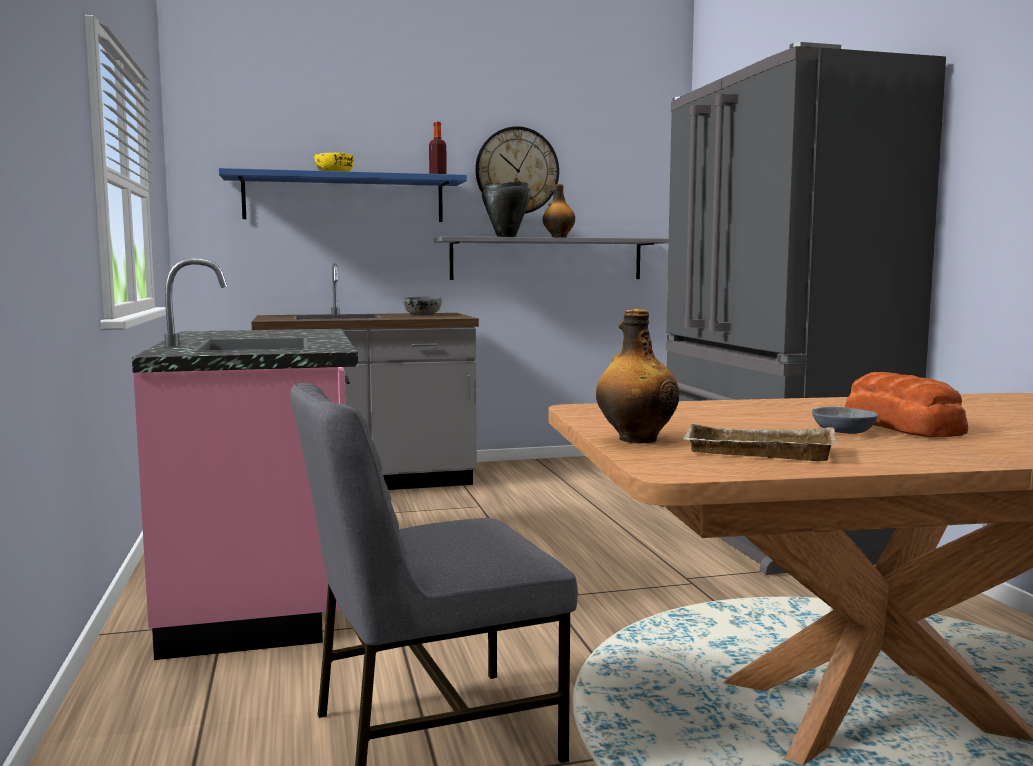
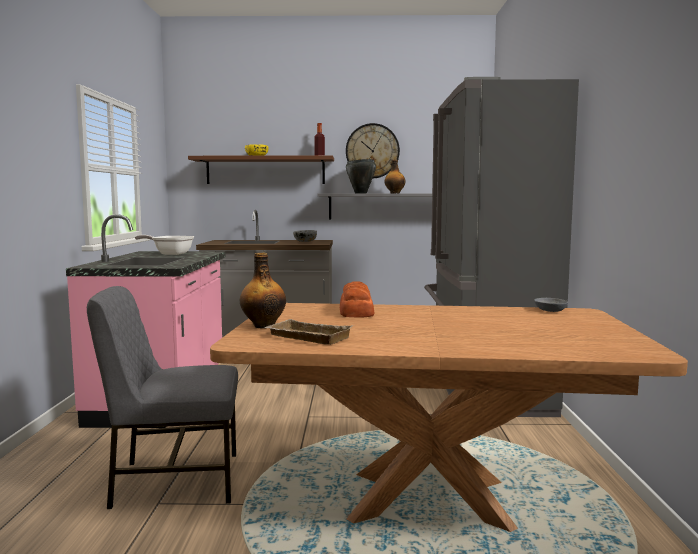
camera: 15 degrees right, 0 degrees up
blue shelf [219,168,467,222] -> brown shelf [188,155,334,184]
grey bowl [812,407,878,434] -> grey bowl moved to [534,298,568,312]
bread [845,372,968,437] -> bread moved to [340,282,375,318]
none -> frying pan [135,235,194,255]

